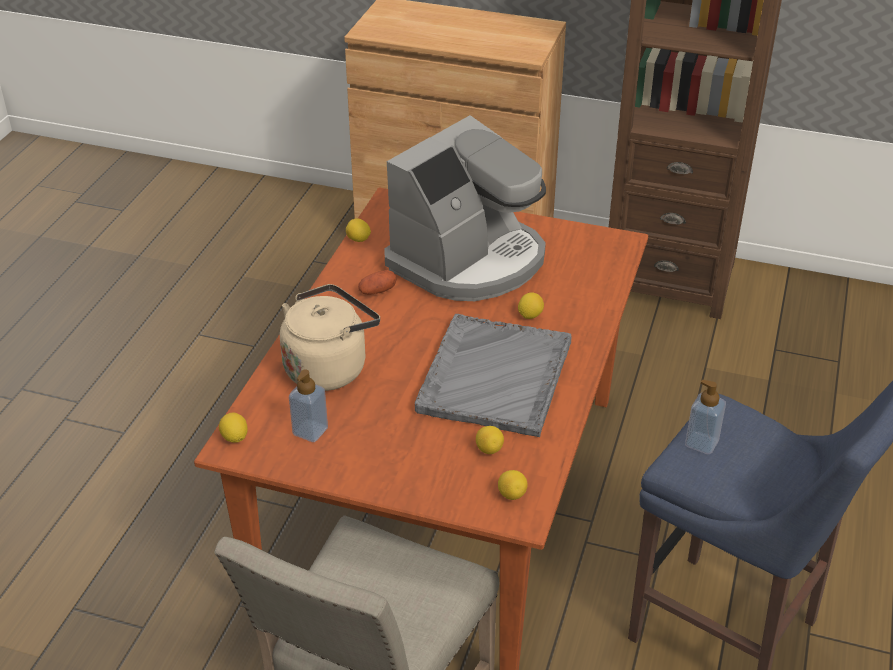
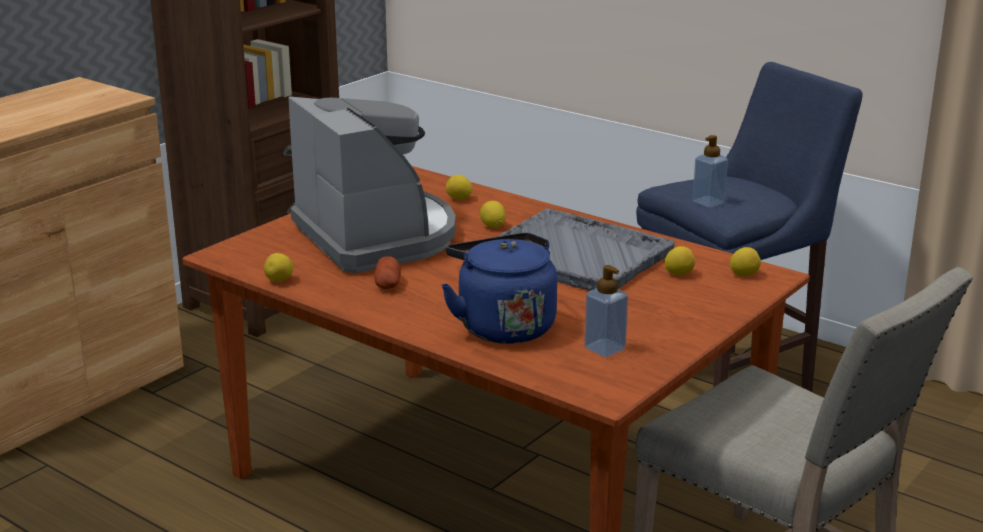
camera: 70 degrees left, 15 degrees down
lemon [219,412,248,443] -> lemon moved to [446,175,473,200]
beige kettle [280,284,380,391] -> blue kettle [441,233,557,344]

